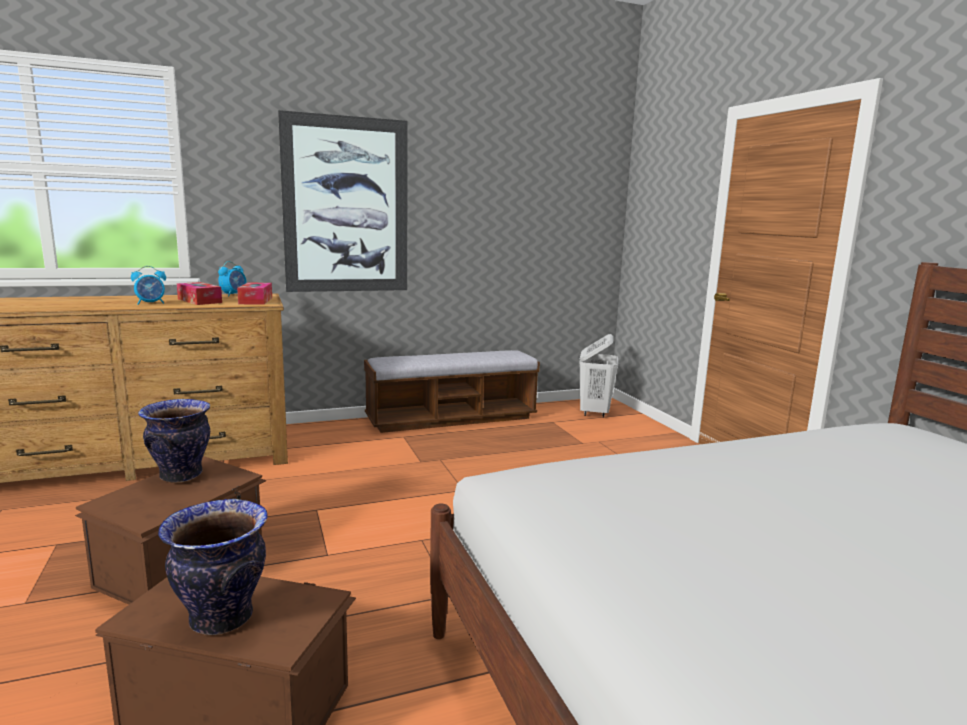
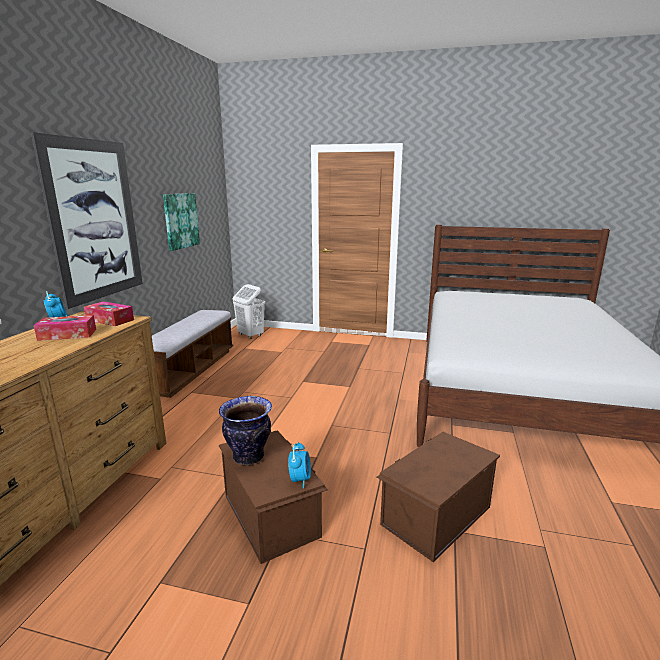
camera: 55 degrees left, 5 degrees up
alarm clock [131,266,166,305] -> alarm clock moved to [288,442,311,488]
vase [158,499,268,635] -> none
none -> picture [163,193,200,251]

